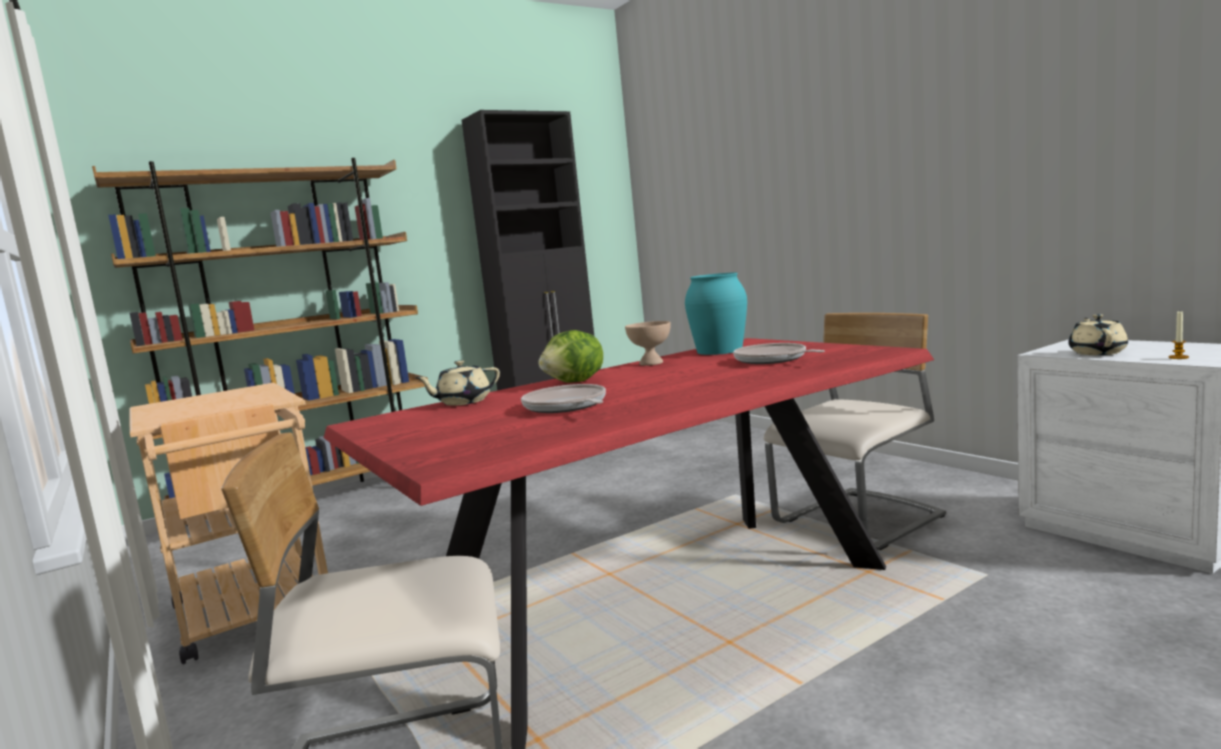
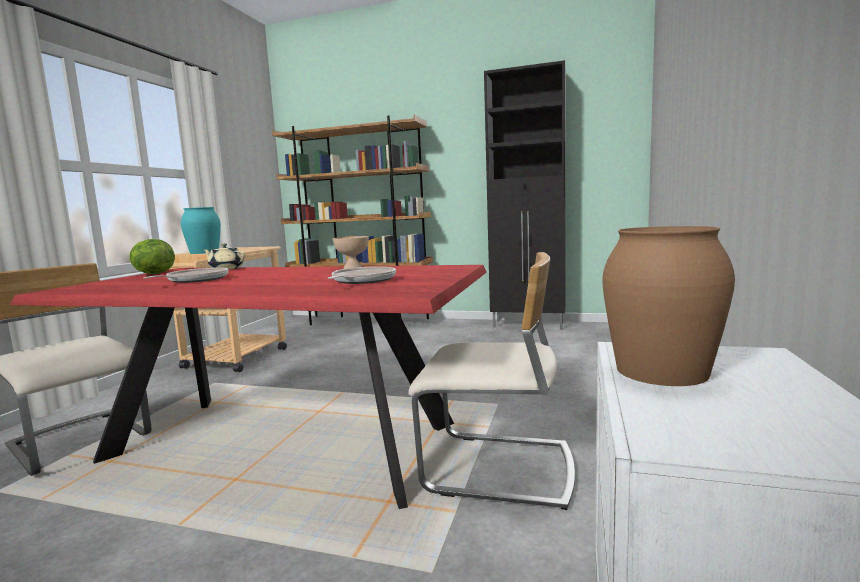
camera: 50 degrees right, 0 degrees up
lettuce [539,330,603,382] -> lettuce moved to [129,239,175,274]
turquoise vase [685,272,747,355] -> turquoise vase moved to [181,207,221,254]
beige teapot [1068,314,1128,355] -> brown vase [603,226,735,386]
candle [1169,311,1189,359] -> none

